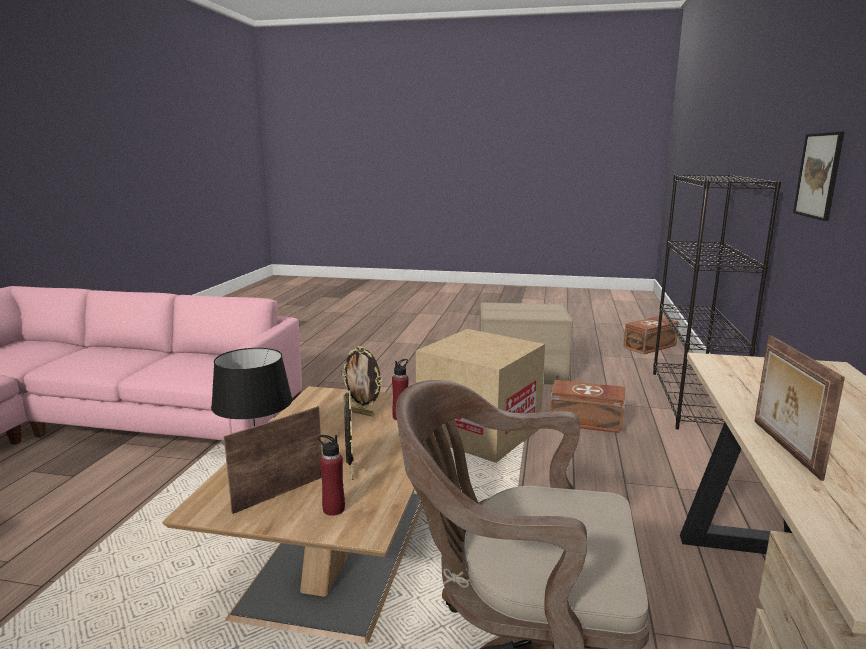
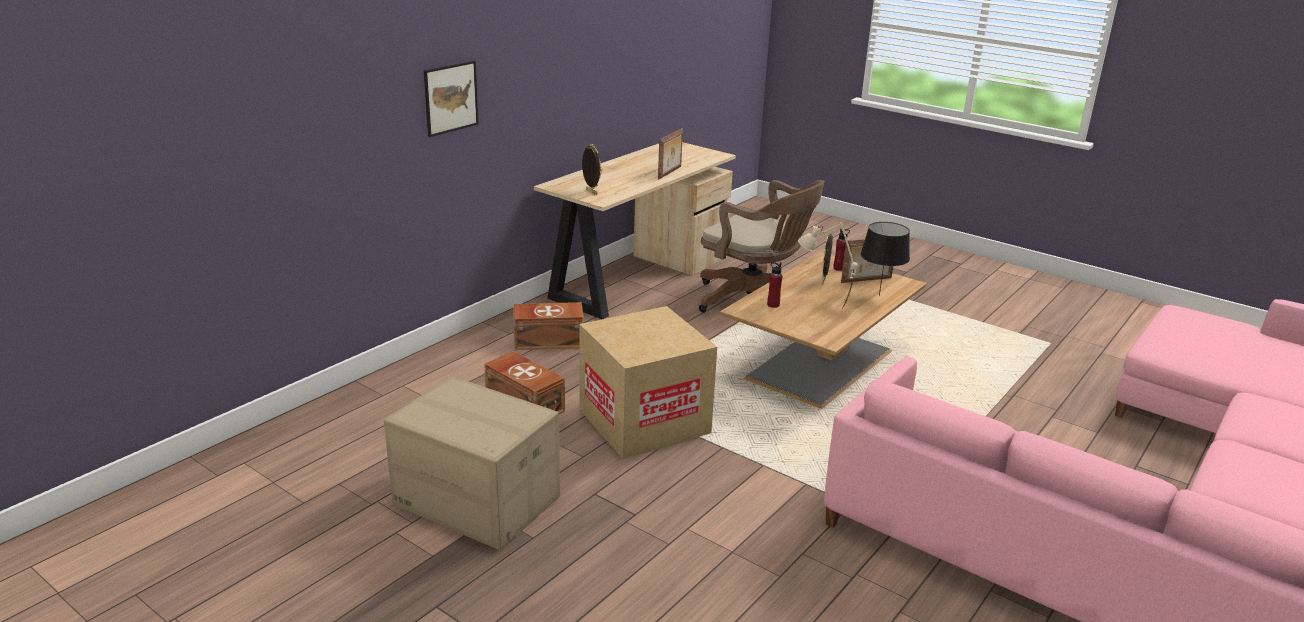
camera: 155 degrees left, 10 degrees up
picture frame [341,346,382,417] -> picture frame moved to [582,144,602,195]
brown storage box [623,316,679,354] -> brown storage box moved to [513,302,584,350]
black bookcase [653,174,781,429] -> none
none -> beige table lamp [798,222,857,308]

